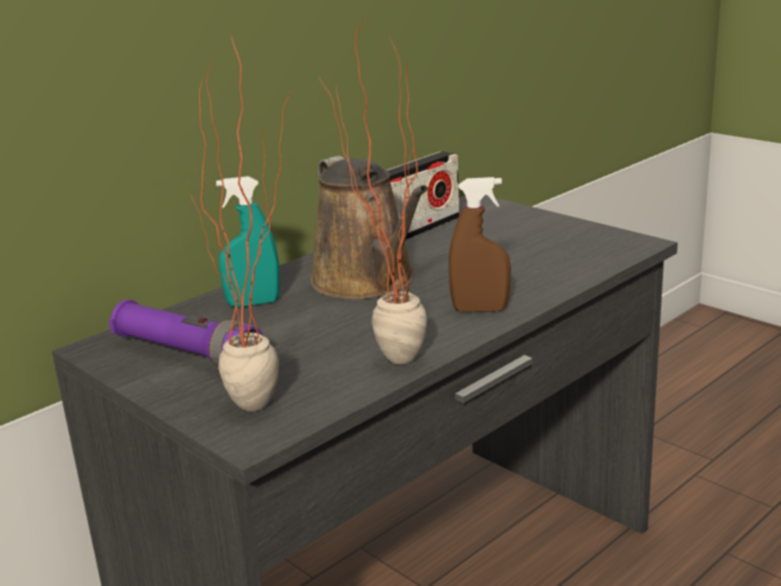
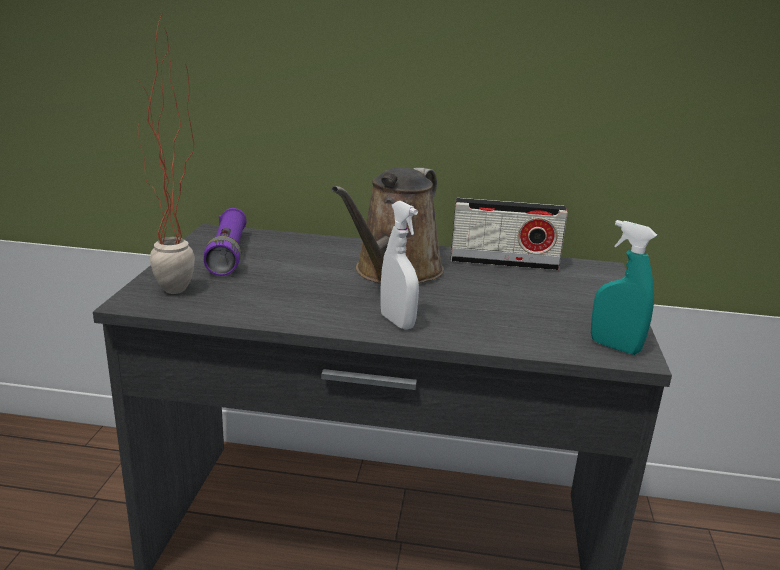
camera: 50 degrees right, 0 degrees up
turquoise spray bottle [216,176,280,307] -> turquoise spray bottle moved to [591,220,657,355]
potted plant [319,17,427,365] -> none
brown spray bottle [449,177,511,312] -> white spray bottle [380,201,419,330]

